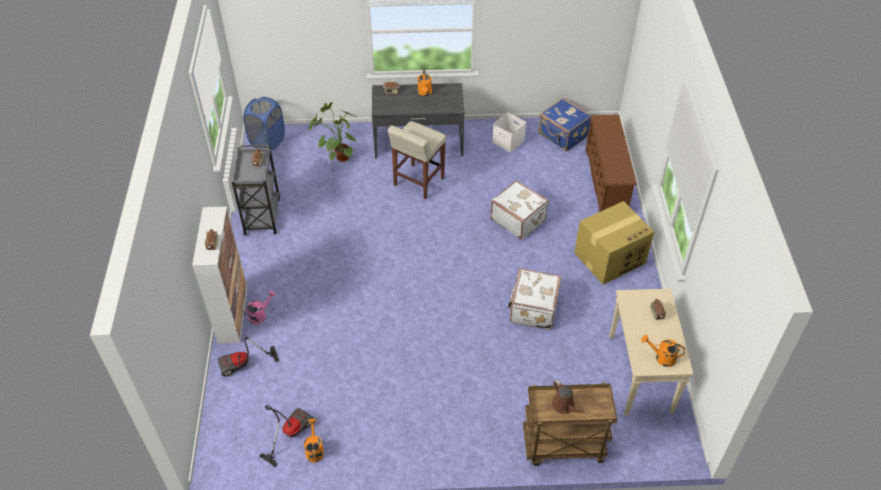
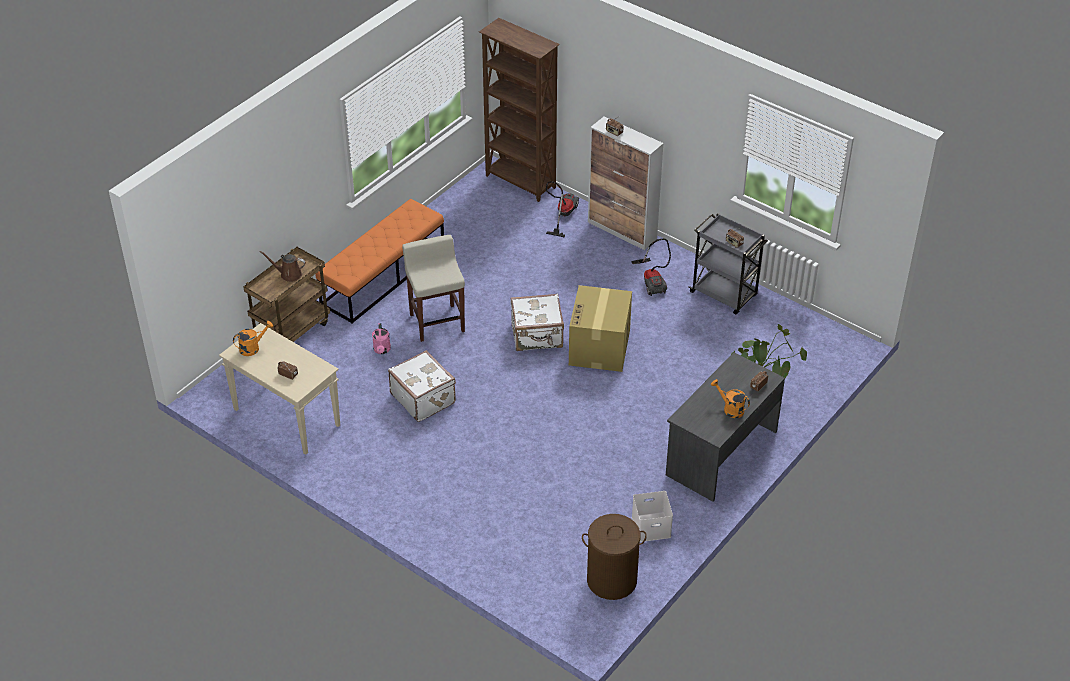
camera: 130 degrees right, 5 degrees down
blue laundry basket [244,97,285,150] -> none
pink watering can [244,291,276,324] -> pink watering can moved to [372,323,391,354]
vacuum cleaner [259,405,313,467] -> vacuum cleaner moved to [631,239,671,296]
orange watering can [304,419,324,463] -> none
beige stool [388,121,446,199] -> beige stool moved to [402,235,465,342]
white suitcase [490,180,549,240] -> white suitcase moved to [510,293,564,351]
blue suitcase [538,98,591,151] -> brown laundry basket [582,514,647,600]
cardboard box [574,201,654,284] -> cardboard box moved to [569,285,632,372]
brown shoe rack [586,114,637,212] -> none
none -> orange bench [316,199,444,324]
none -> brown bookcase [479,18,560,202]

